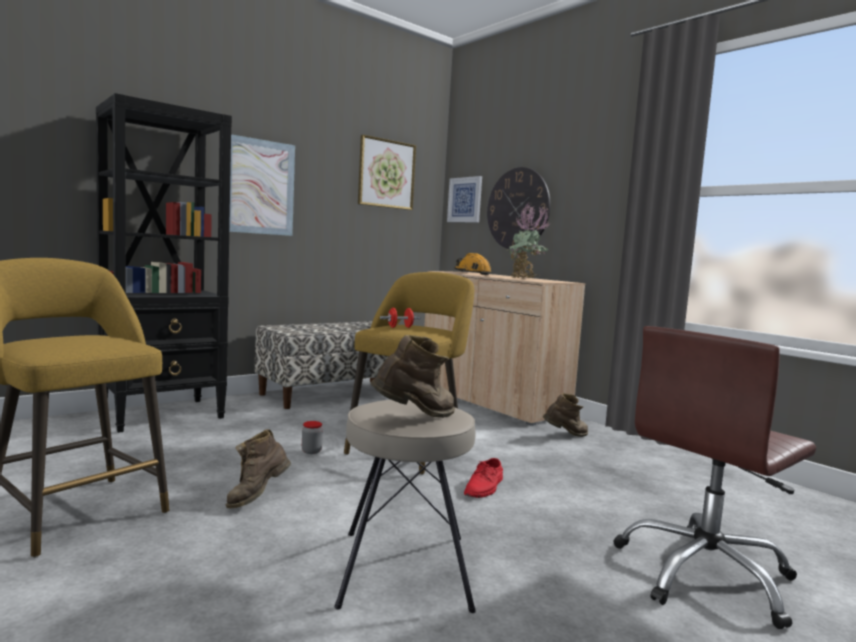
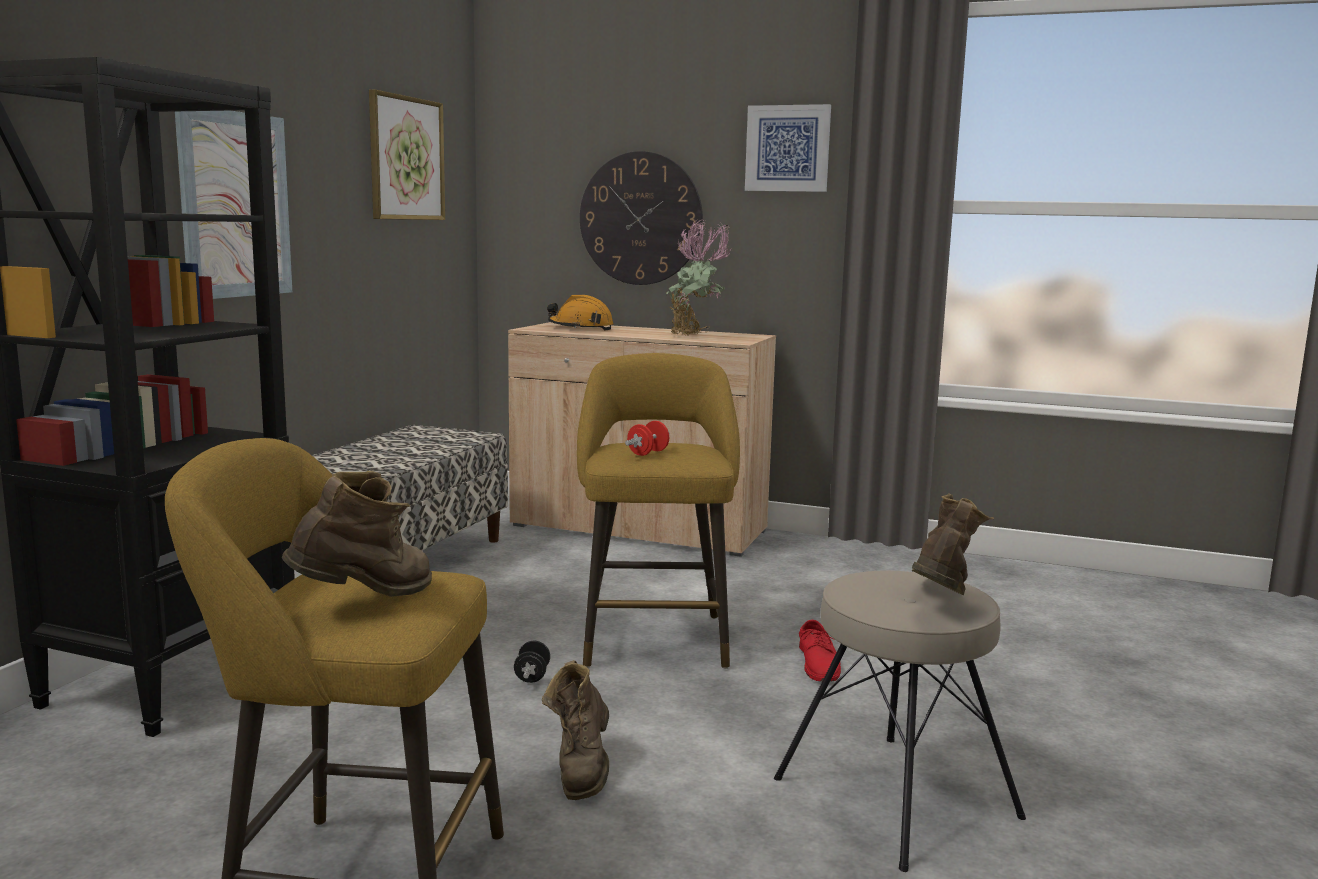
camera: 30 degrees left, 5 degrees up
jar [302,421,323,454] -> black dumbbell [514,641,550,683]
picture [447,176,482,222] -> picture moved to [745,104,831,192]
brown boot [543,393,588,437] -> brown boot moved to [282,471,432,597]
brown office chair [614,326,816,629] -> none

